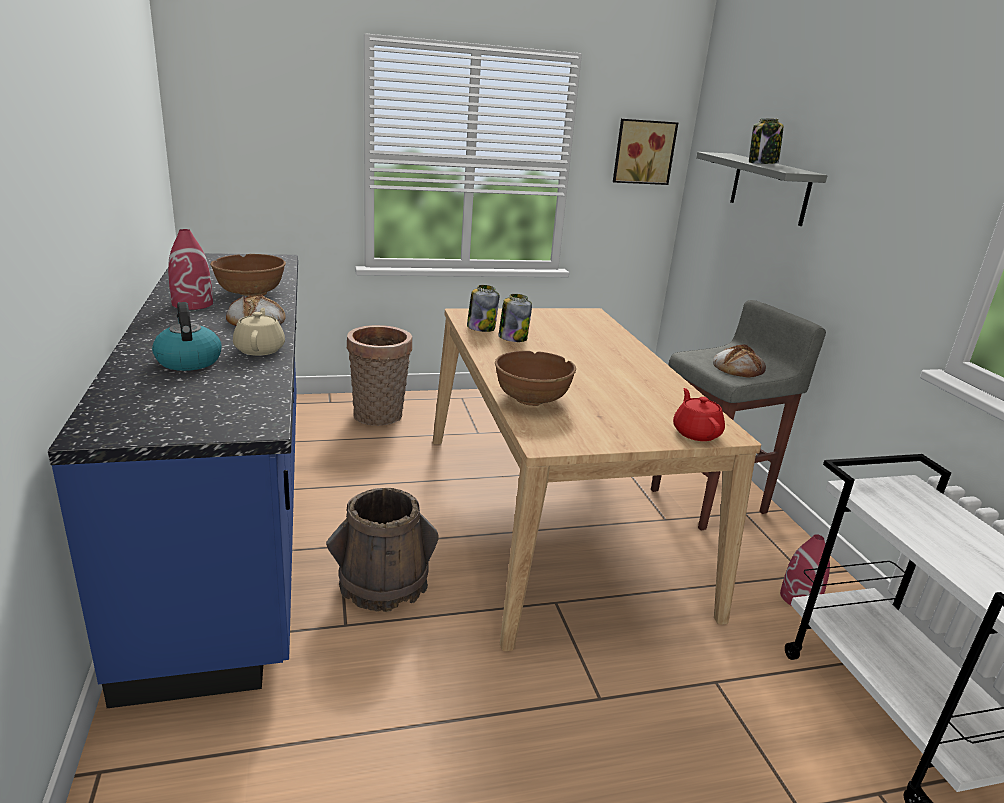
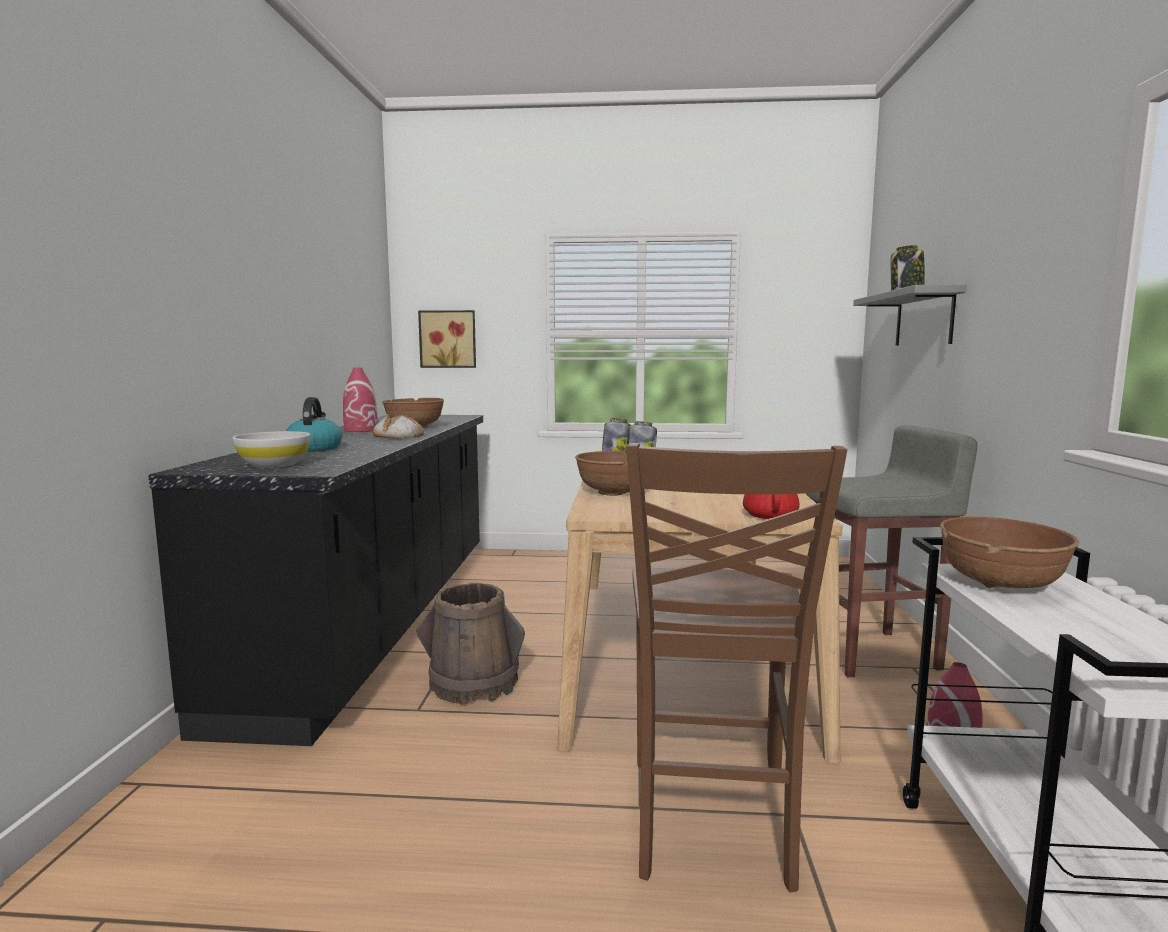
camera: 20 degrees right, 15 degrees down
blue counter [48,253,298,708] -> black counter [148,415,483,746]
beige teapot [233,308,285,356] -> none
basket [347,325,412,426] -> none
picture [613,118,678,185] -> picture moved to [418,310,476,368]
bread [713,344,766,377] -> none
none -> white bowl [232,431,310,468]
none -> brown chair [626,443,847,892]
none -> brown bowl [940,517,1079,588]

